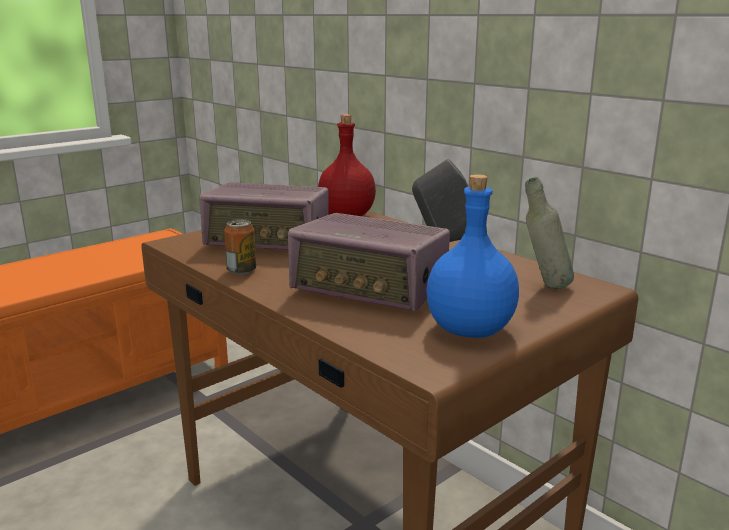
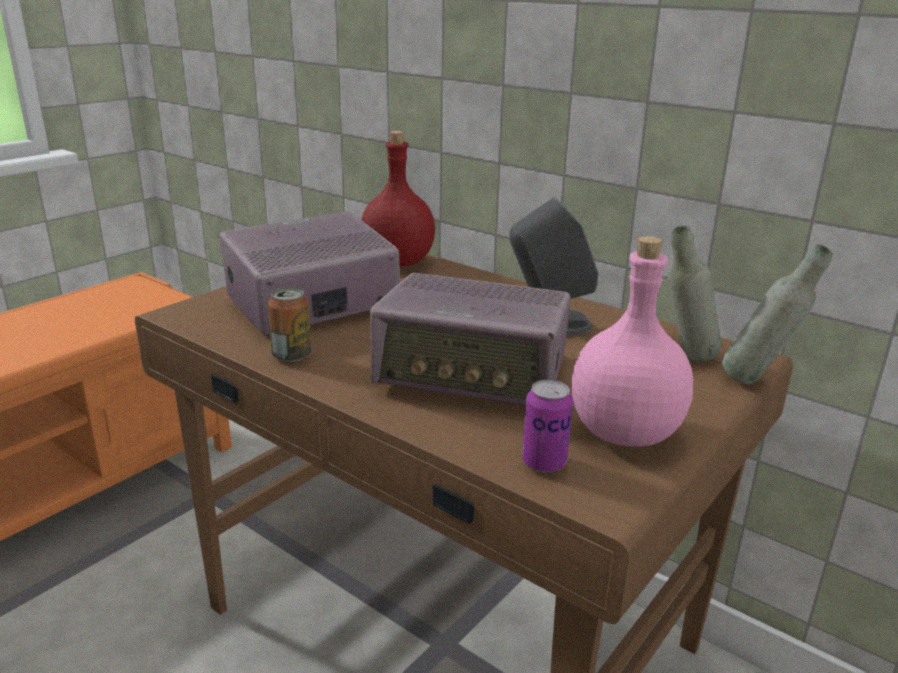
camera: 10 degrees left, 5 degrees up
radio [199,182,329,250] -> radio turned 150 degrees clockwise [219,211,400,335]
blue bottle [426,174,519,338] -> pink bottle [571,236,693,447]
none -> can [522,380,573,473]
none -> grey bottle [722,244,833,385]

